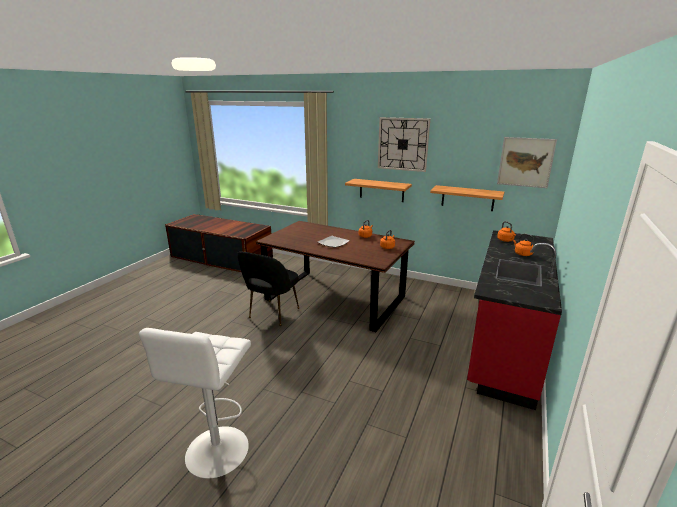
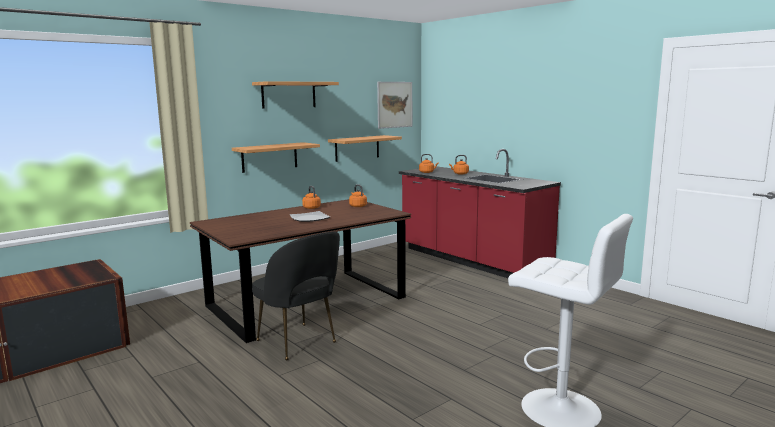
camera: 65 degrees left, 10 degrees down
wall clock [378,117,430,172] -> shelf [252,81,339,109]

